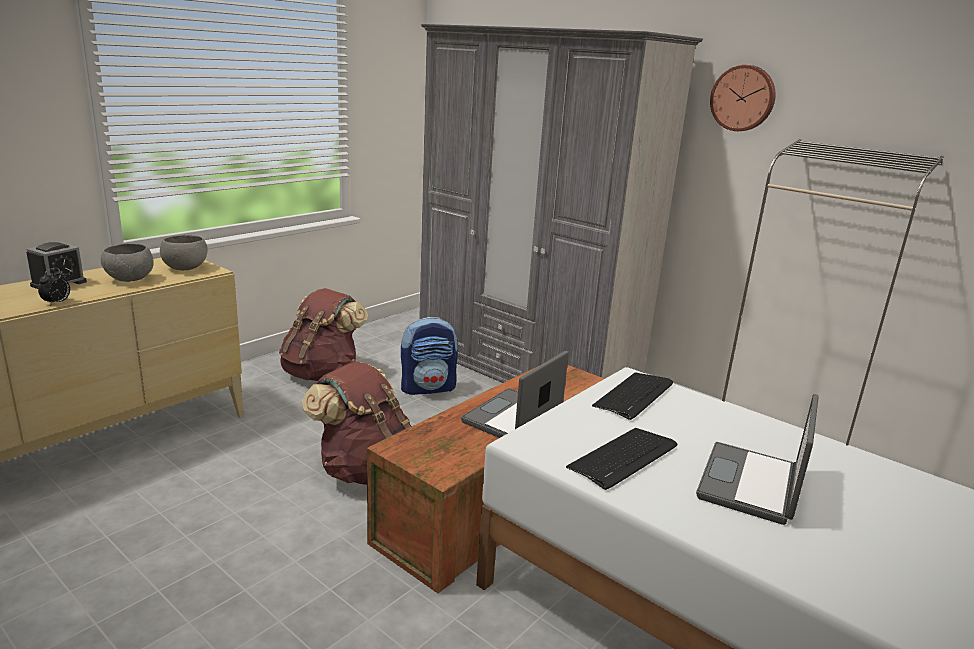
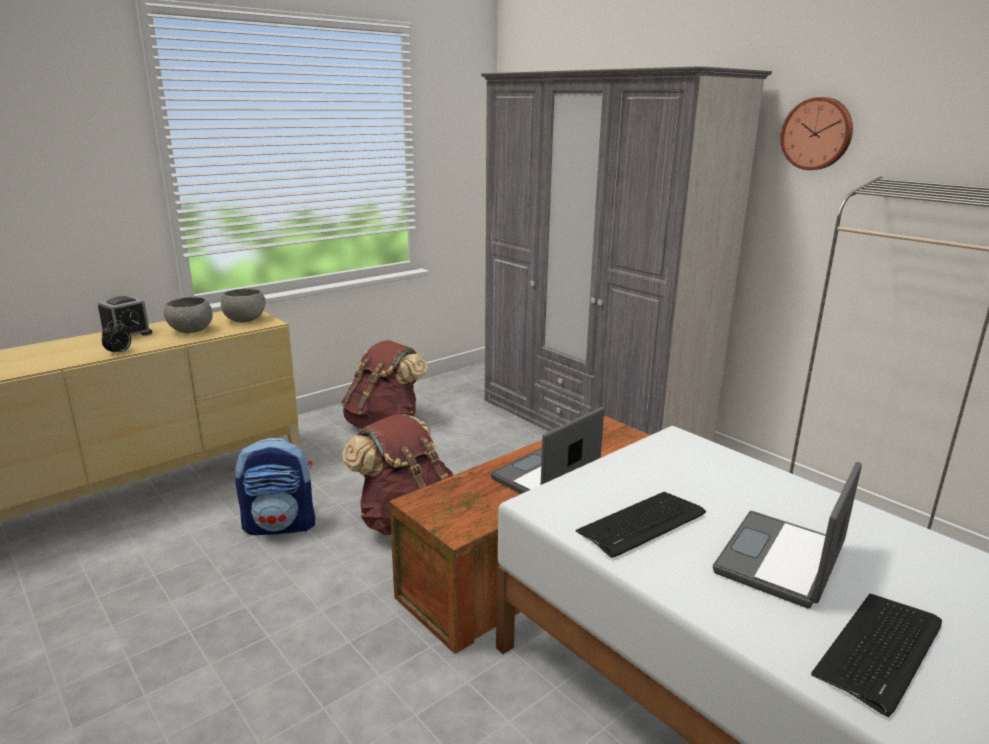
camera: 10 degrees right, 0 degrees up
backpack [401,317,458,395] -> backpack moved to [235,437,315,535]
keyboard [592,373,673,420] -> keyboard moved to [811,594,942,717]

